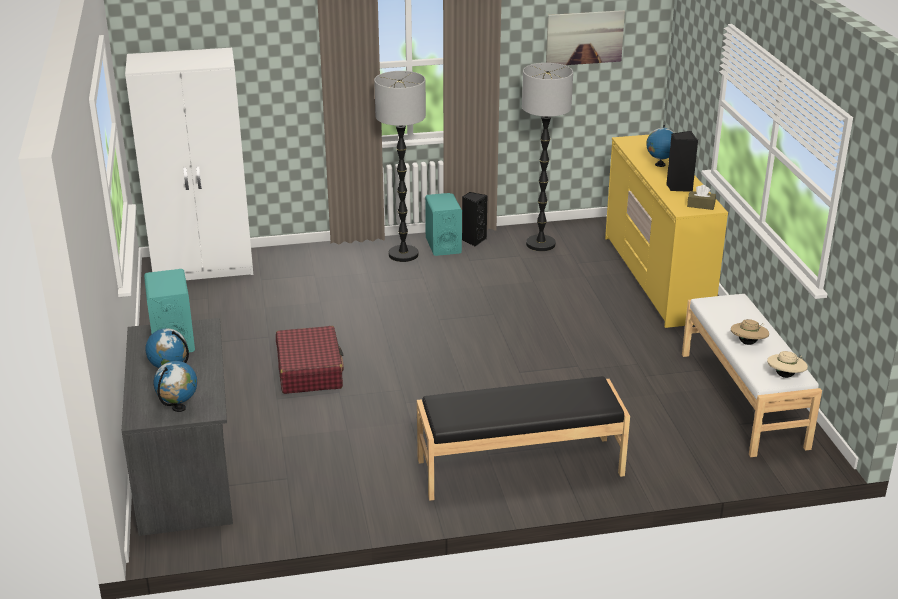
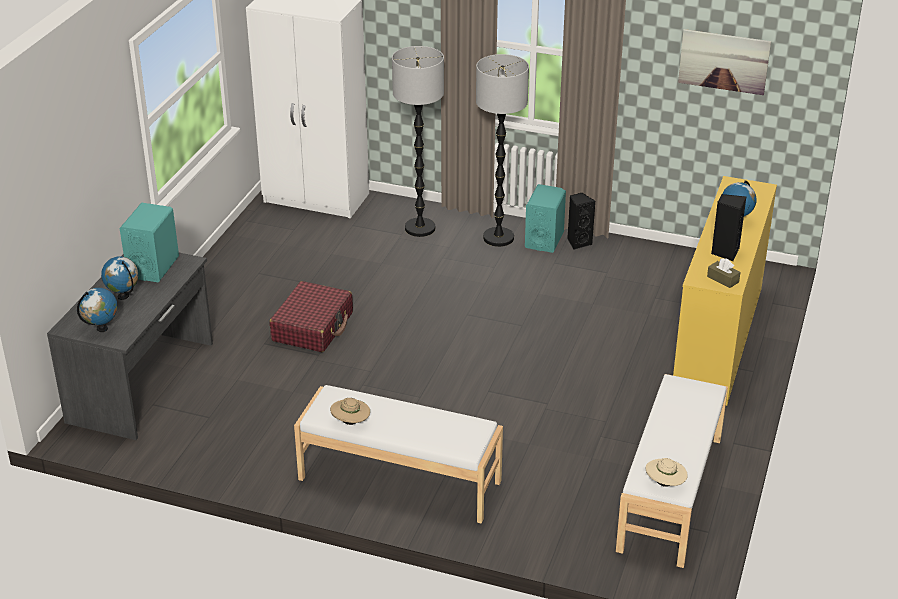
camera: 30 degrees right, 5 degrees up
black bench [417,376,630,501] -> white bench [294,385,503,524]
floor lamp [522,63,573,251] -> floor lamp moved to [392,46,444,237]
beige hat [731,319,769,345] -> beige hat moved to [330,398,370,425]

